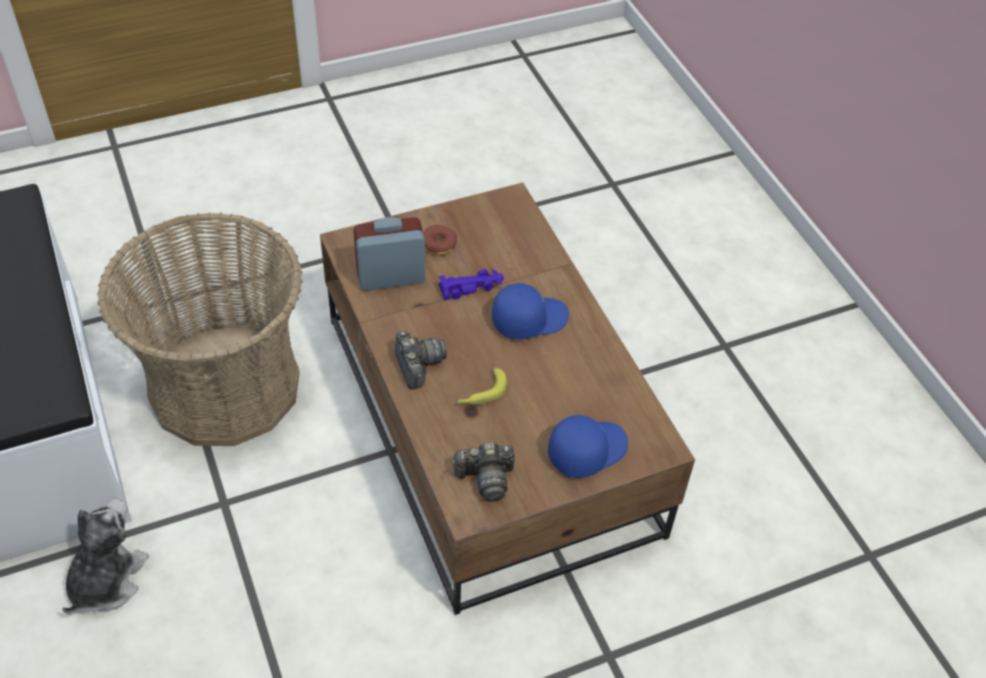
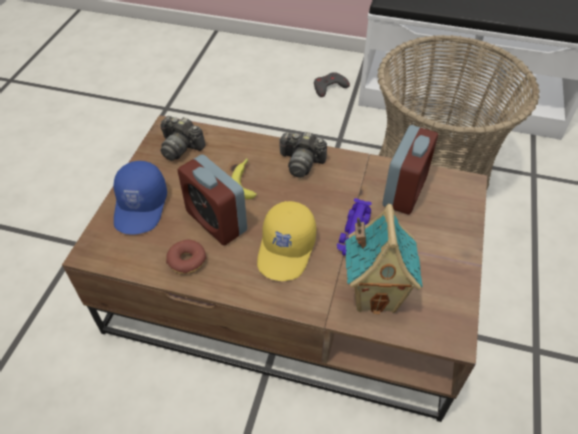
camera: 130 degrees right, 0 degrees up
plush toy [62,499,149,615] -> grey game controller [314,72,350,97]
donut [423,225,457,255] -> donut moved to [166,240,206,274]
camera [452,443,515,502] -> camera turned 90 degrees counterclockwise [160,116,206,161]
blue cap [492,283,569,340] -> yellow cap [257,201,316,281]
none -> alarm clock [177,155,247,245]
none -> toy house [346,204,423,314]

